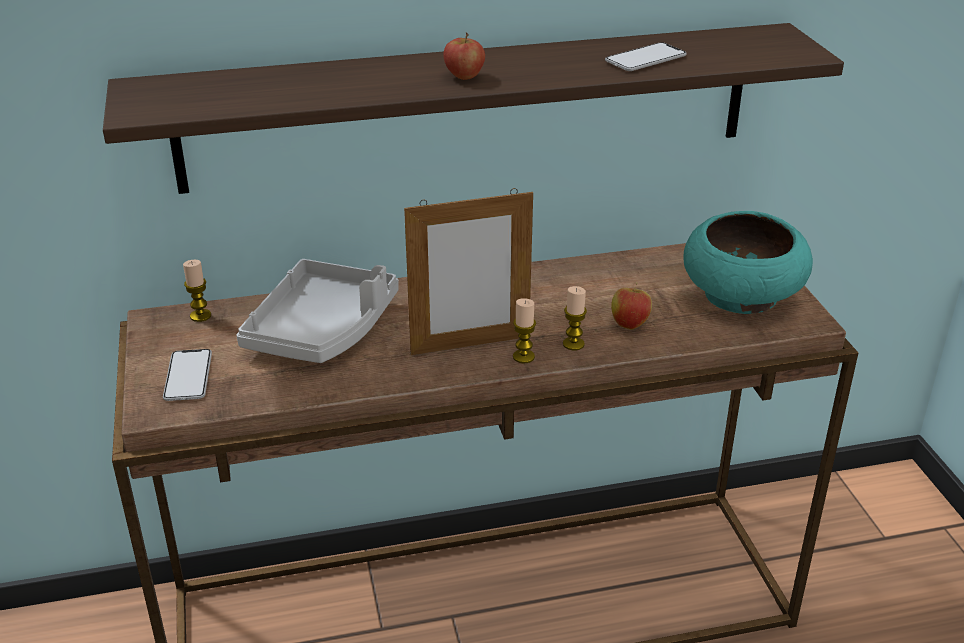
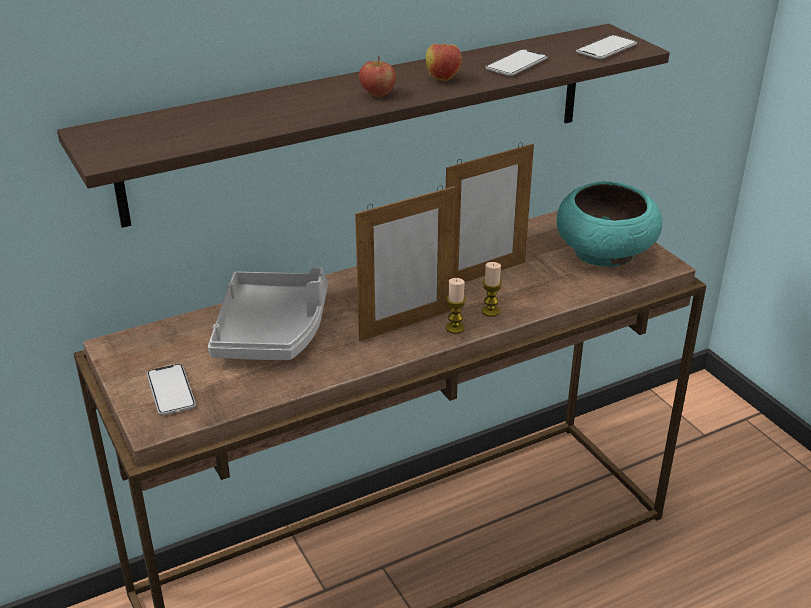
camera: 15 degrees left, 0 degrees up
candle [183,260,211,322] -> none
apple [611,282,652,330] -> apple moved to [426,39,462,81]
none -> picture frame [446,142,534,282]
none -> phone [576,35,637,59]

